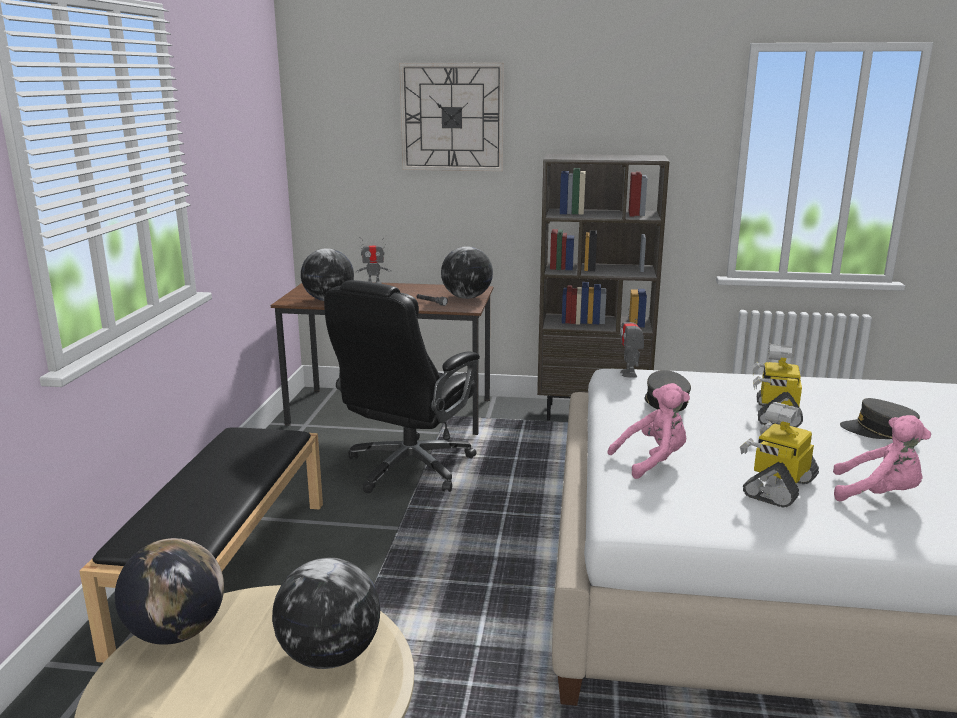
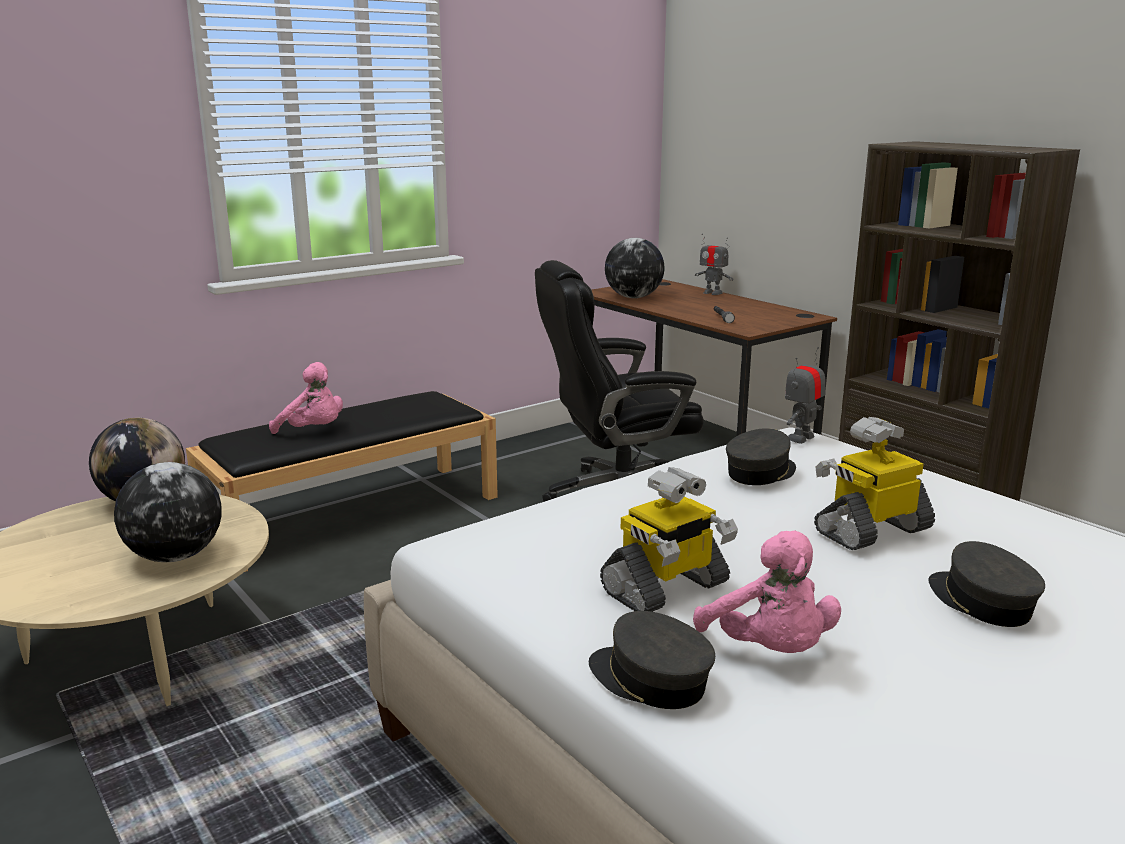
camera: 45 degrees right, 0 degrees up
wall clock [399,63,504,171] -> none
globe [441,246,493,299] -> none
pink plush toy [608,383,690,479] -> pink plush toy moved to [269,362,343,434]
toy robot [740,402,819,507] -> toy robot turned 150 degrees clockwise [600,467,738,612]
none -> grey cap [589,611,715,709]

